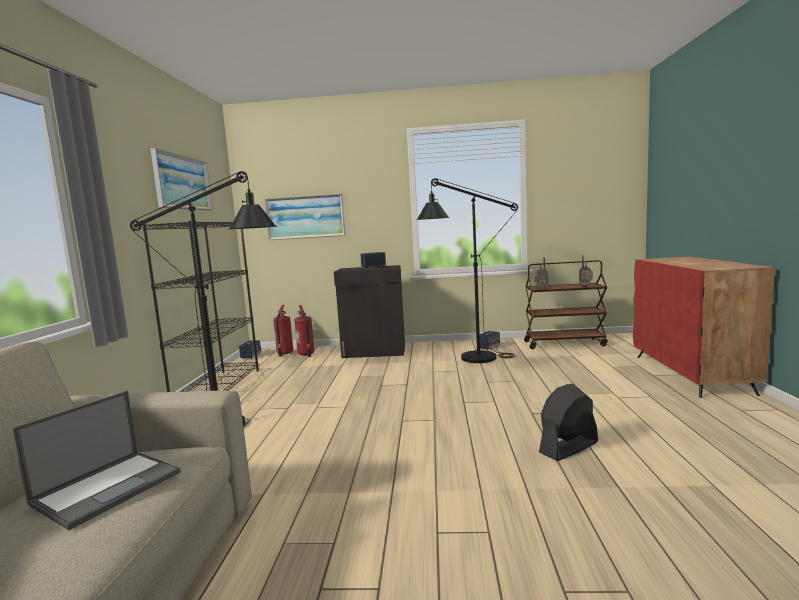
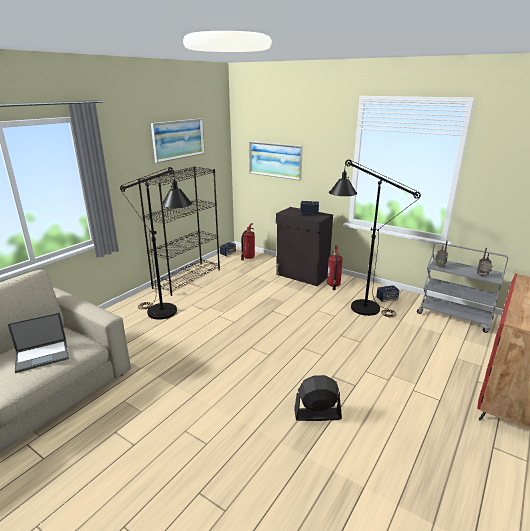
camera: 30 degrees right, 15 degrees up
fire extinguisher [294,305,314,357] -> fire extinguisher moved to [327,245,343,290]
brown cart [524,260,608,349] -> grey cart [417,242,508,333]

